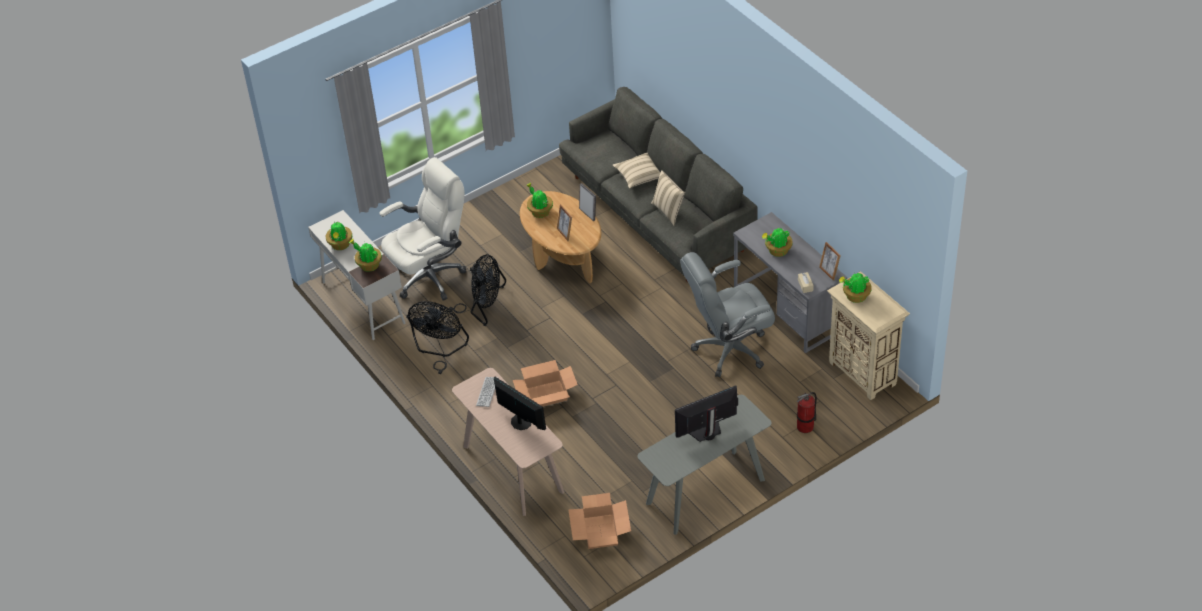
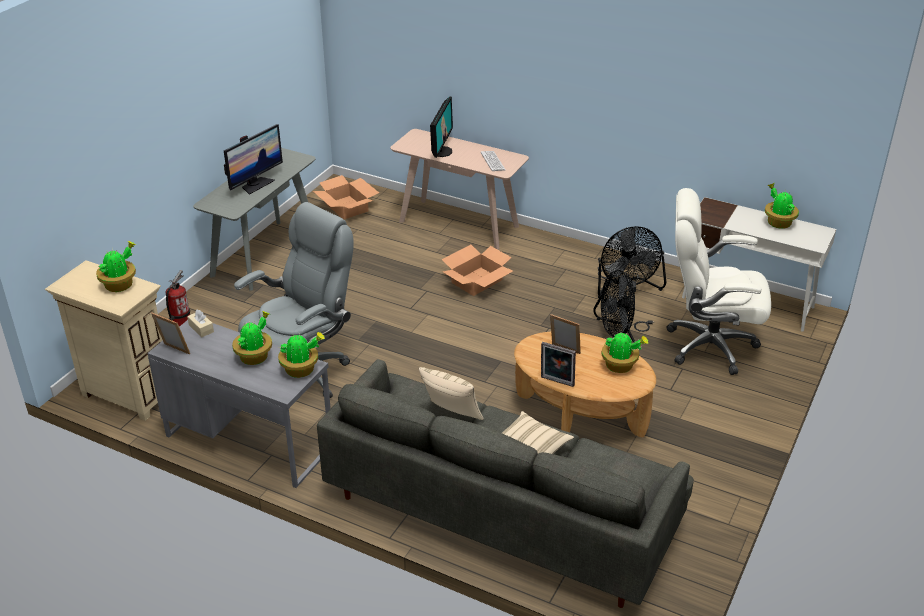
camera: 150 degrees right, 10 degrees down
potted plant [349,239,382,272] -> potted plant moved to [278,332,325,378]
white office chair [380,157,466,301] -> white office chair turned 75 degrees clockwise [667,188,771,375]
monitor [494,377,546,430] -> monitor turned 90 degrees counterclockwise [430,96,453,158]

